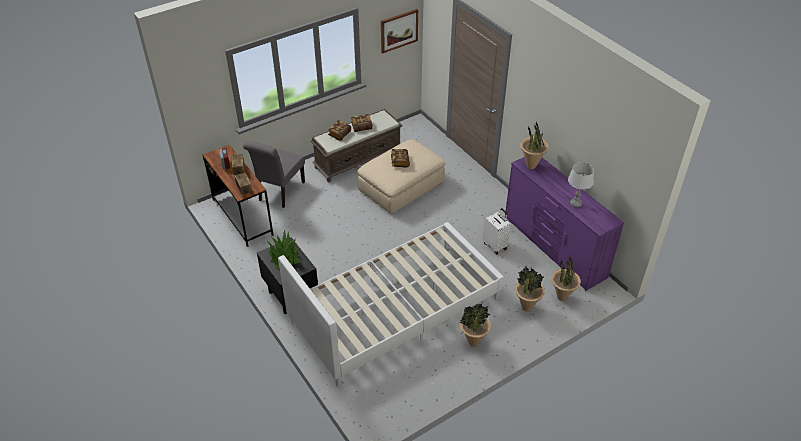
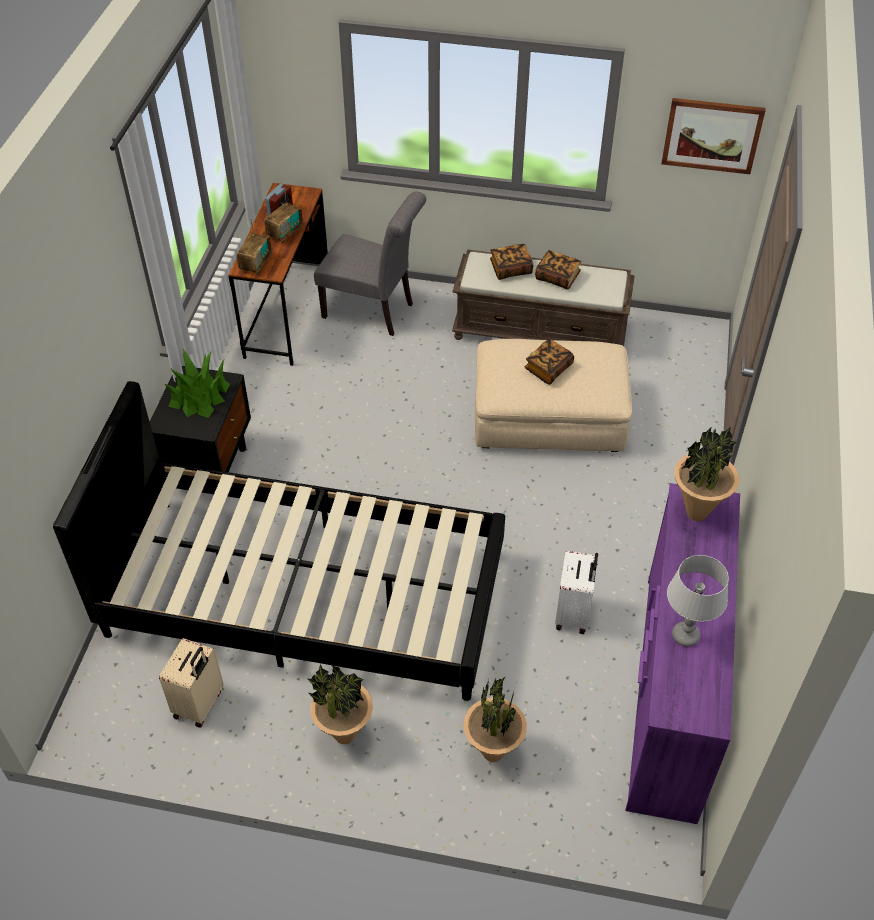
camera: 45 degrees right, 5 degrees up
grey chair [243,141,305,208] -> grey chair turned 135 degrees counterclockwise [314,192,426,336]
white bed [278,222,504,387] -> black bed [53,381,505,701]
potted plant [551,257,581,301] -> none
none -> beige suitcase [159,638,223,728]

